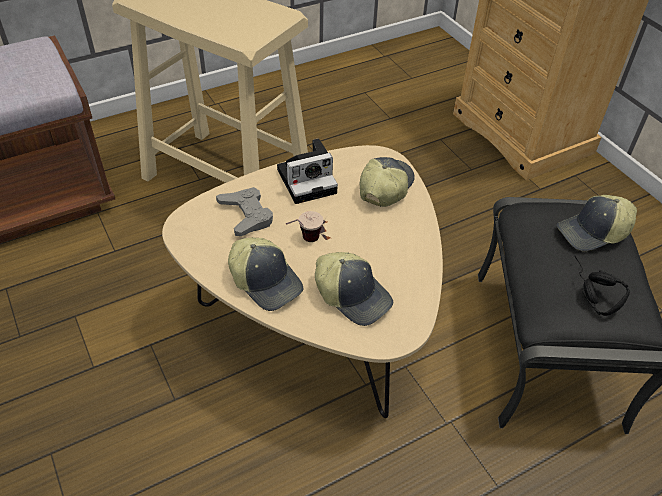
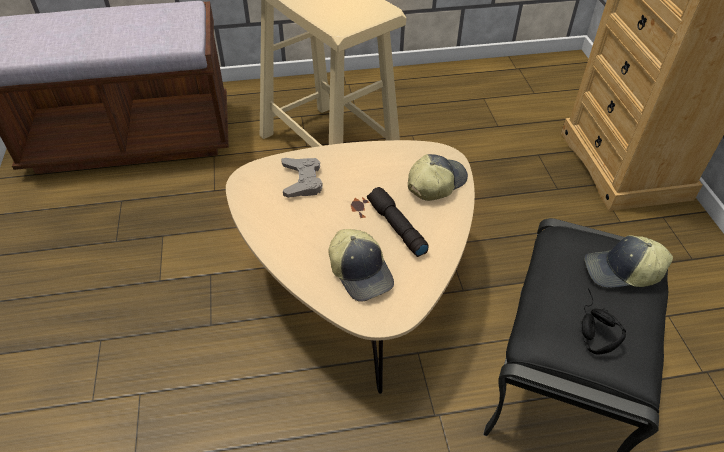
camera: 20 degrees right, 0 degrees up
cap [228,237,303,311] -> none
camera [277,138,338,204] -> none
cup [286,211,324,242] -> none
none -> black flashlight [367,187,429,257]

